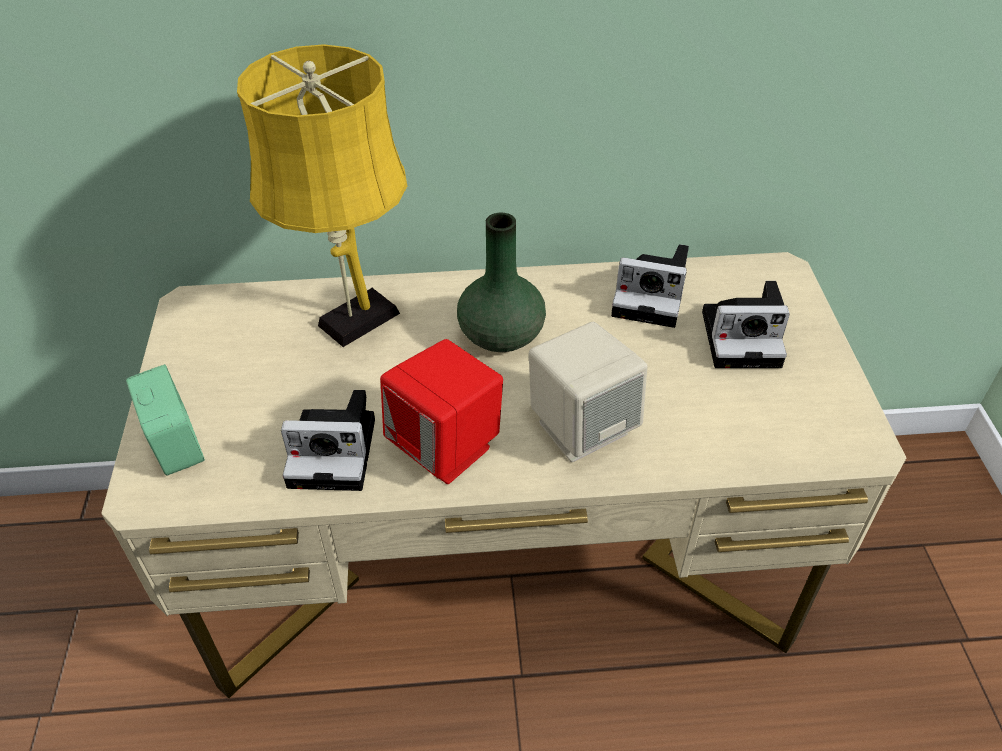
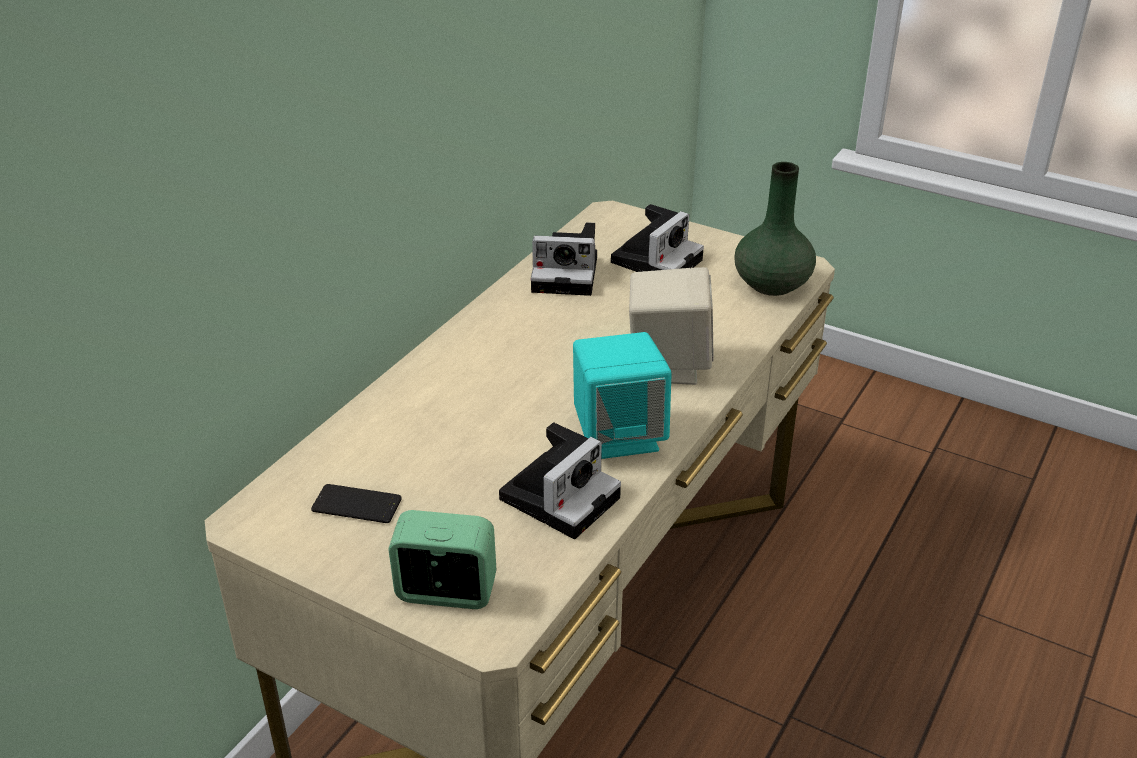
camera: 55 degrees left, 10 degrees down
yellow table lamp [237,44,407,347] -> none
red speaker [380,339,503,484] -> turquoise speaker [573,332,672,459]
green vase [457,213,546,352] -> green vase moved to [734,162,816,296]
camera [611,244,689,328] -> camera turned 45 degrees clockwise [531,222,597,296]
none -> phone [311,484,402,523]

